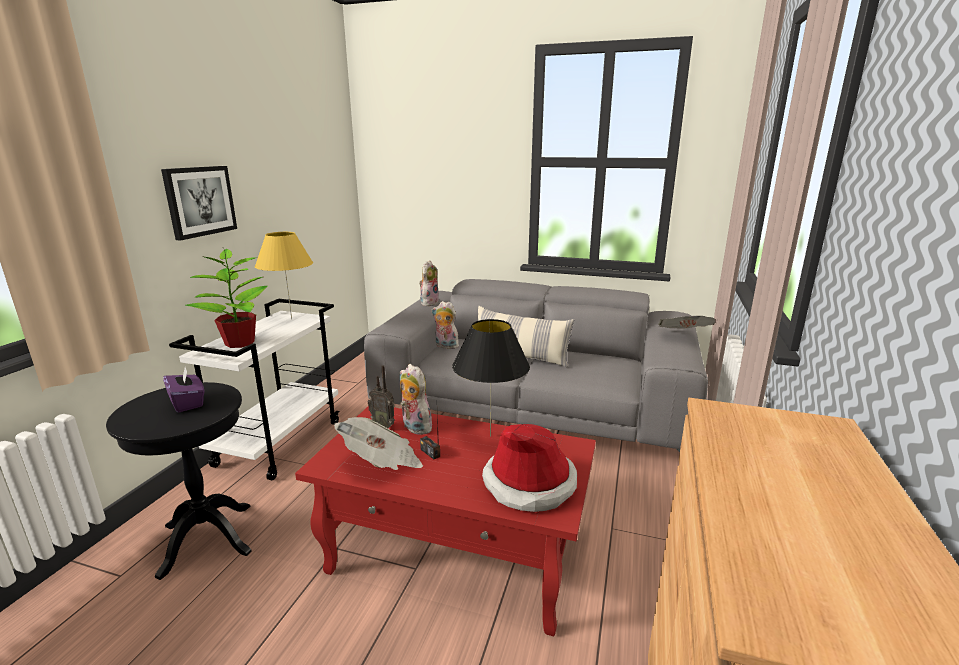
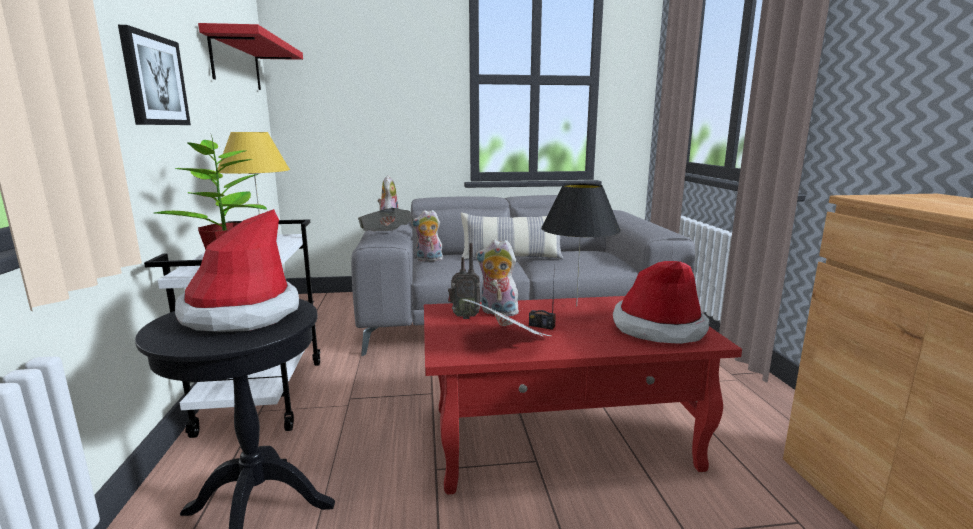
camera: 25 degrees left, 5 degrees down
purple tissue box [163,367,205,412] -> hat [175,209,299,332]
newspaper [658,316,715,328] -> newspaper moved to [358,208,414,231]
none -> red shelf [198,23,303,90]

